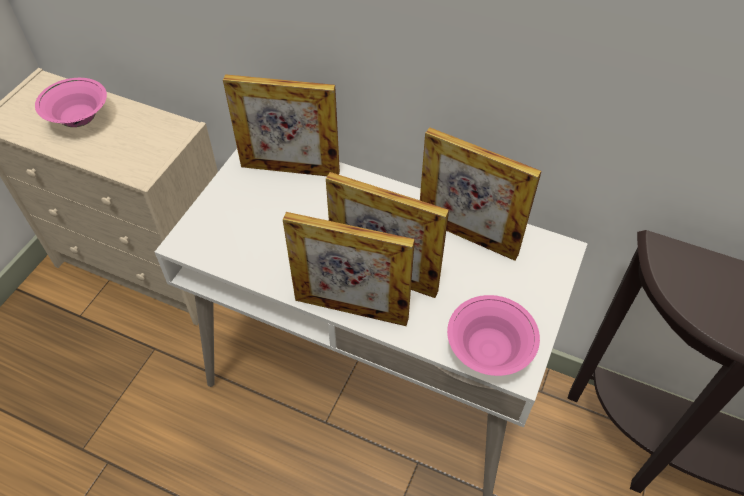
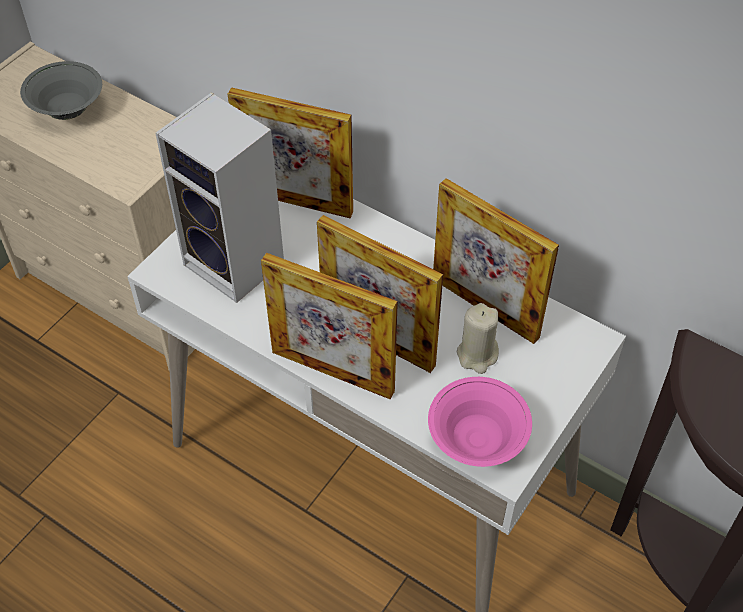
camera: 10 degrees right, 0 degrees up
pink bowl [35,78,107,127] -> grey bowl [20,61,102,120]
none -> speaker [155,92,284,303]
none -> beige candle [457,303,499,374]

